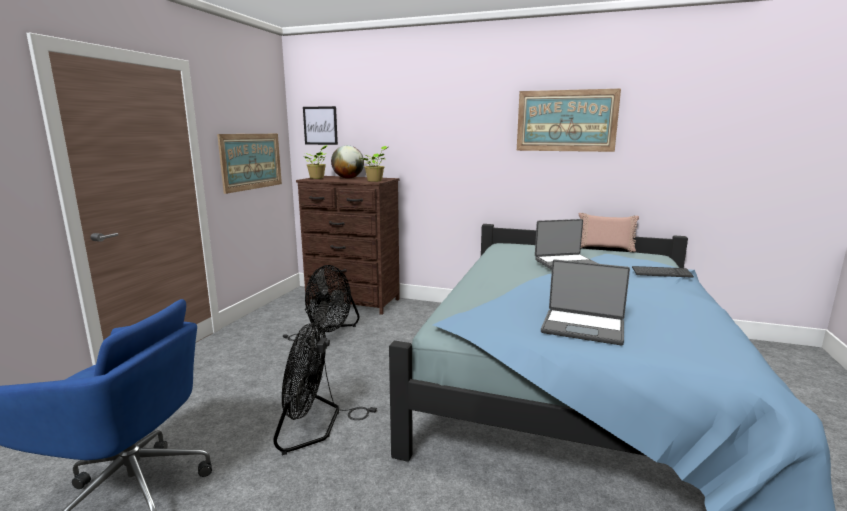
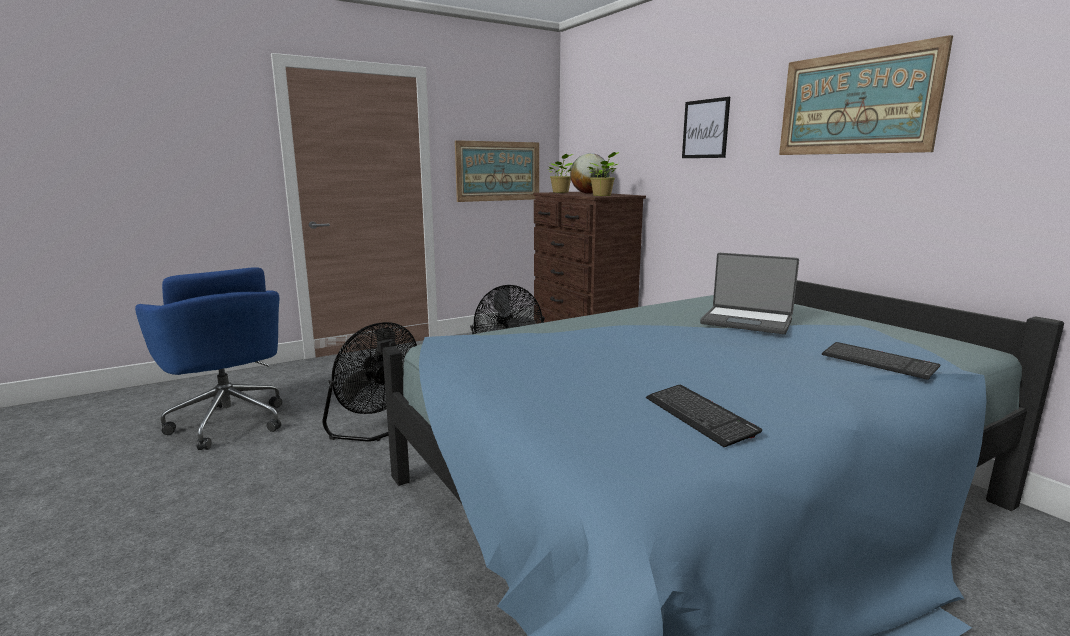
camera: 40 degrees right, 0 degrees up
picture [303,106,338,145] -> picture moved to [682,97,730,158]
laptop [541,260,630,345] -> none
beige pillow [579,213,639,252] -> none
none -> keyboard [646,385,762,447]

